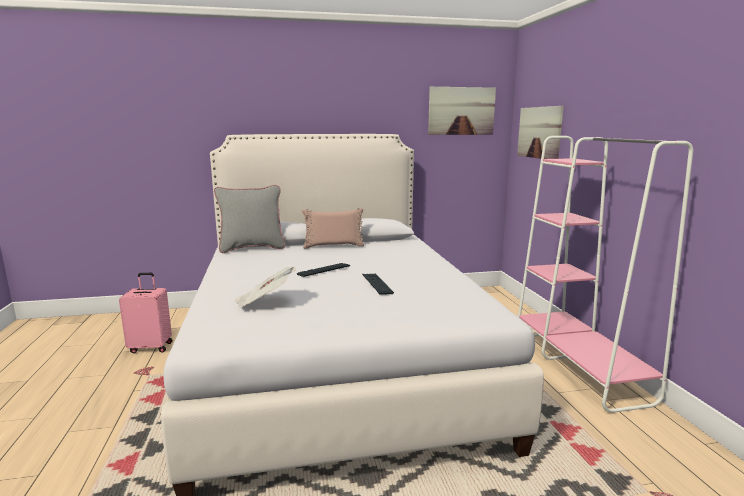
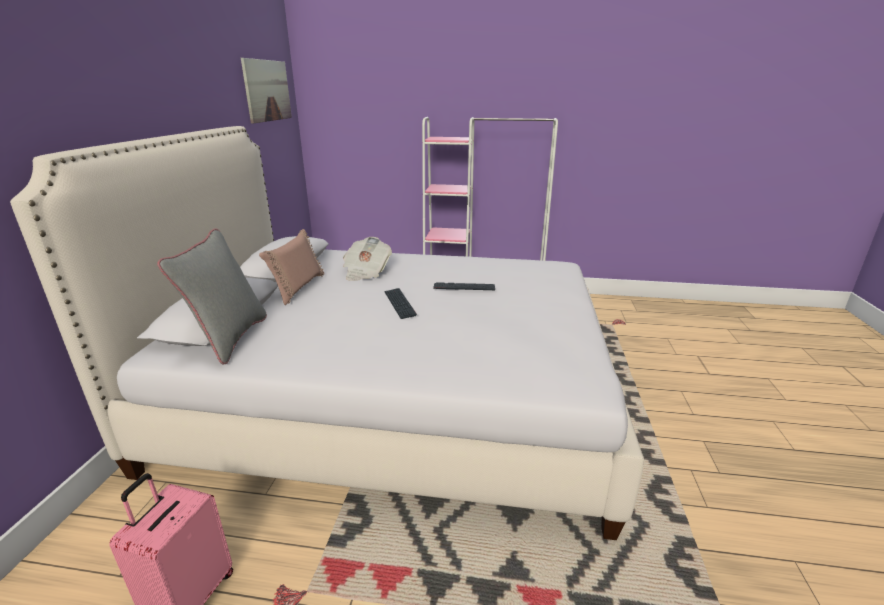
camera: 70 degrees left, 10 degrees up
newspaper [235,267,296,308] -> newspaper moved to [343,237,392,281]
picture [517,106,564,159] -> none

